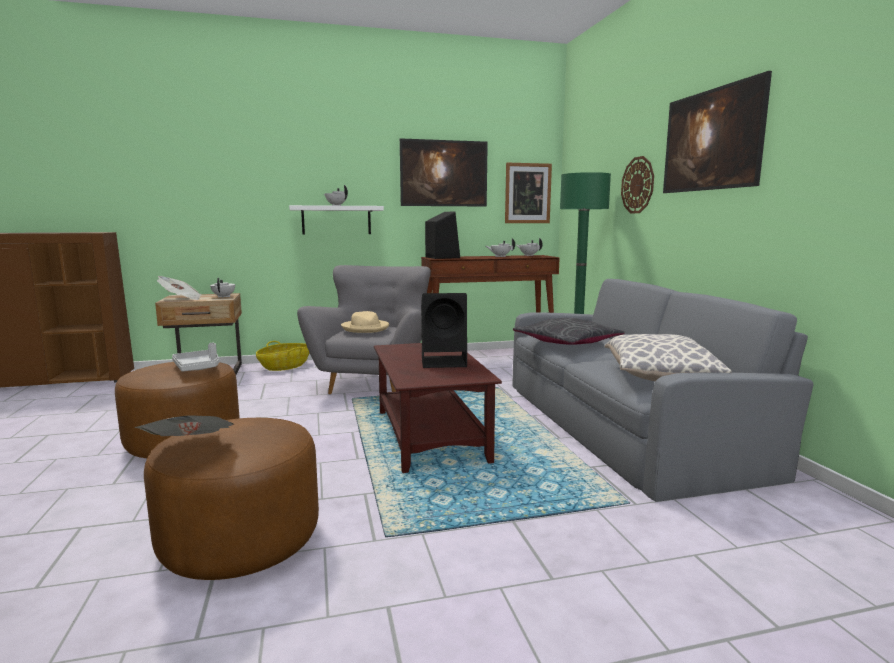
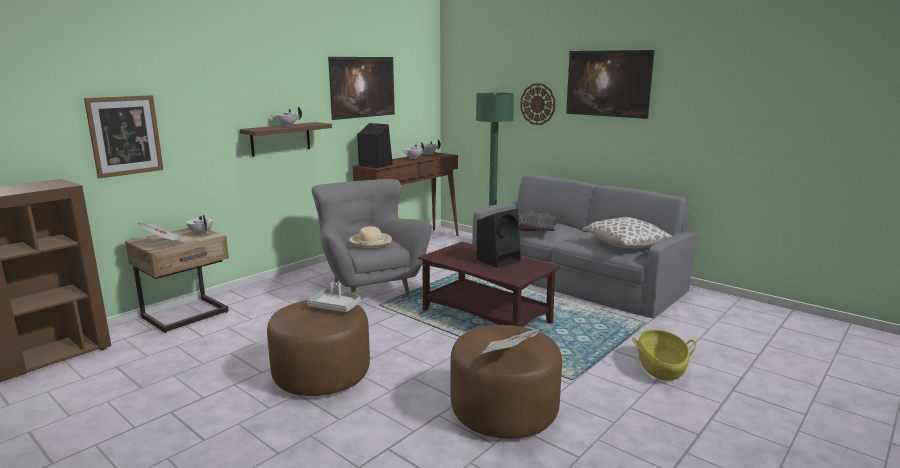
camera: 35 degrees left, 5 degrees up
basket [256,341,309,371] -> basket moved to [632,329,697,381]
white shelf [289,205,384,235] -> brown shelf [240,122,332,157]
picture [505,163,552,223] -> picture moved to [84,95,163,178]

